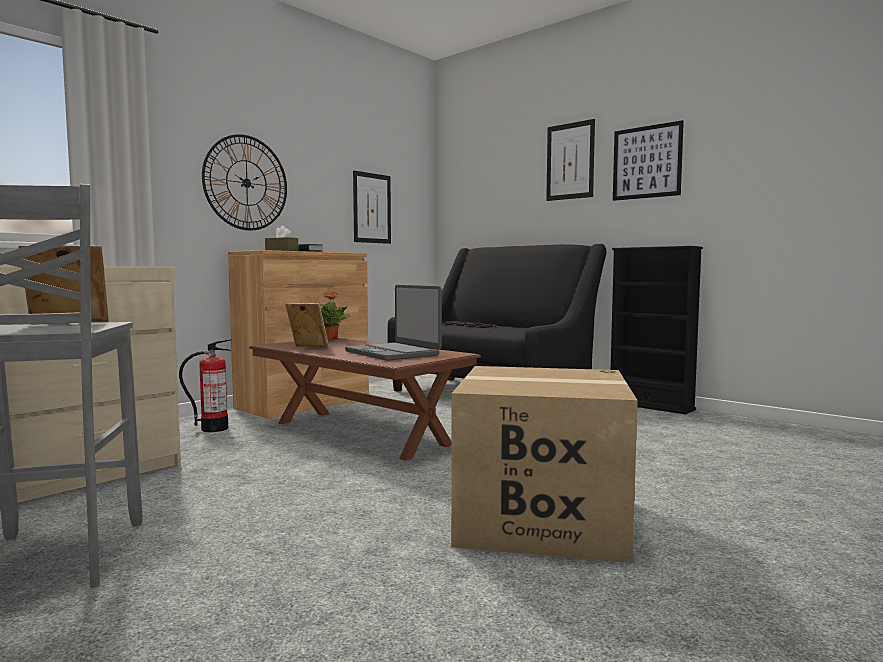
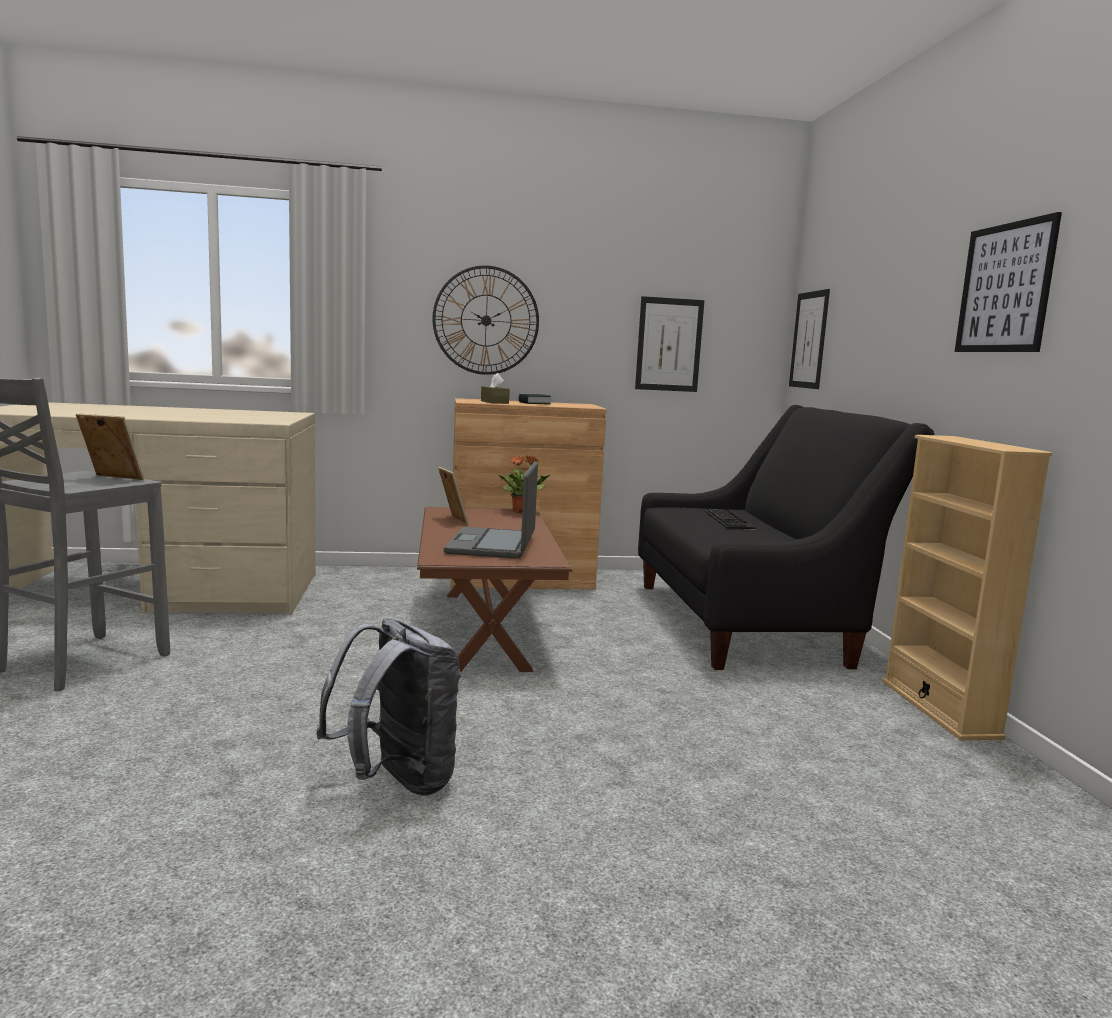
camera: 40 degrees right, 5 degrees up
fire extinguisher [179,339,231,432] -> none
cardboard box [451,366,638,563] -> grey backpack [316,618,461,796]
picture [546,119,595,201] -> picture moved to [789,289,830,389]
black bookcase [611,246,703,415] -> beige bookcase [882,435,1052,740]

